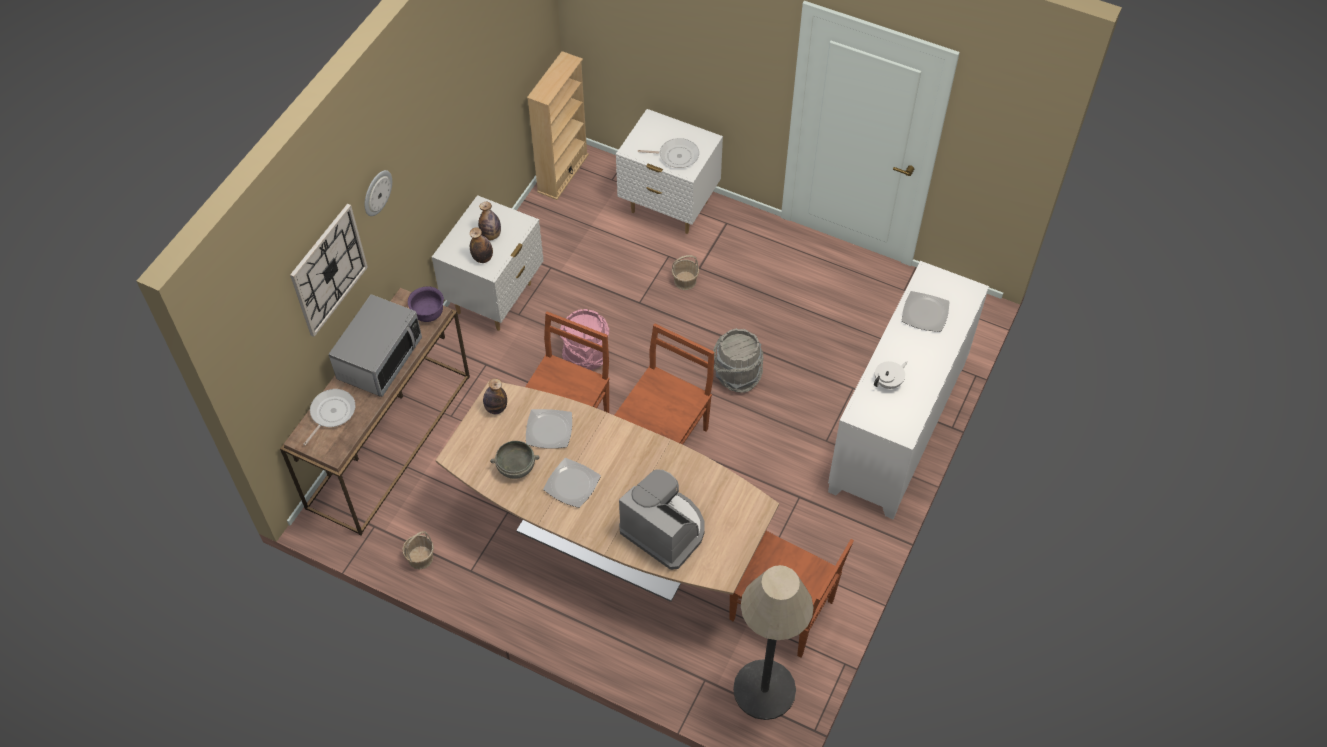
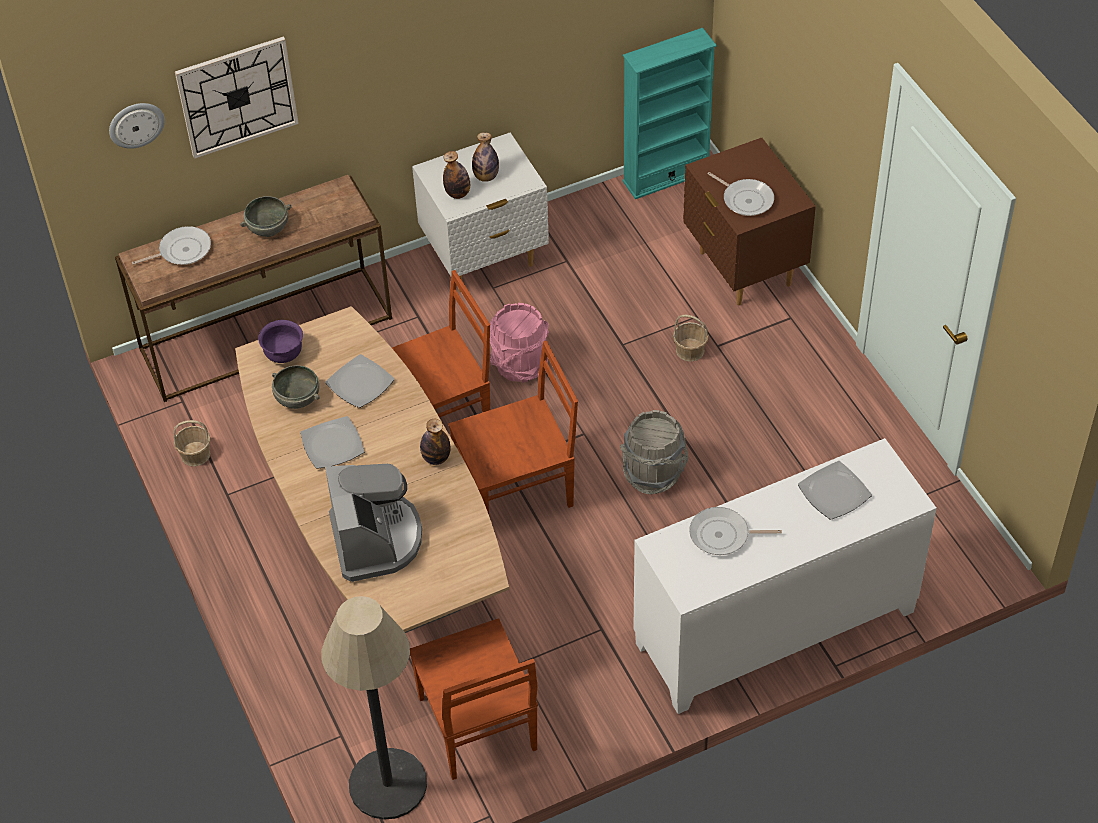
camera: 40 degrees right, 5 degrees down
microwave [328,294,422,397] -> grey bowl [241,196,291,237]
wall clock [365,170,392,216] -> wall clock moved to [109,103,165,149]
purple bowl [408,286,444,322] -> purple bowl moved to [258,320,303,363]
bottle [483,378,507,414] -> bottle moved to [420,419,451,465]
beige bookcase [527,51,589,200] -> turquoise bookcase [622,28,717,199]
white nightstand [616,109,723,234] -> brown nightstand [683,138,816,305]
white teapot [874,361,908,389] -> frying pan [689,507,782,555]

